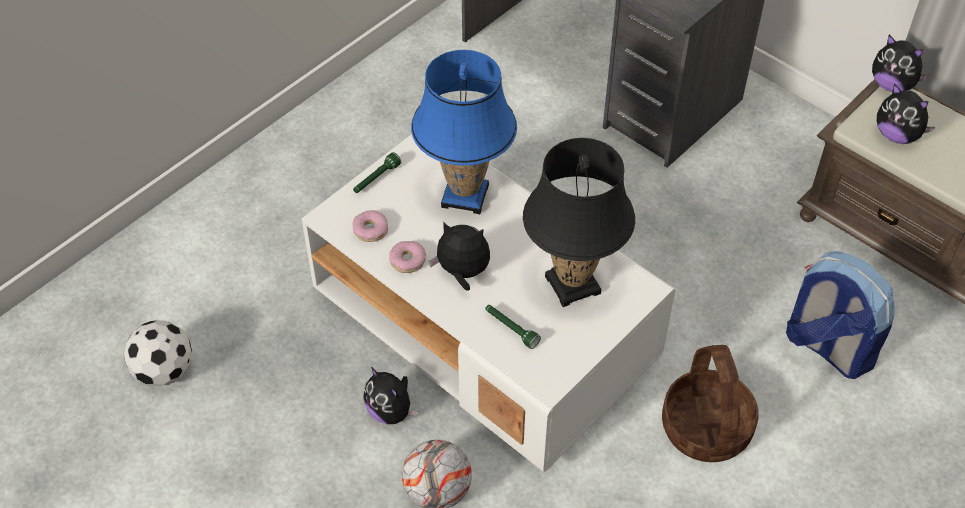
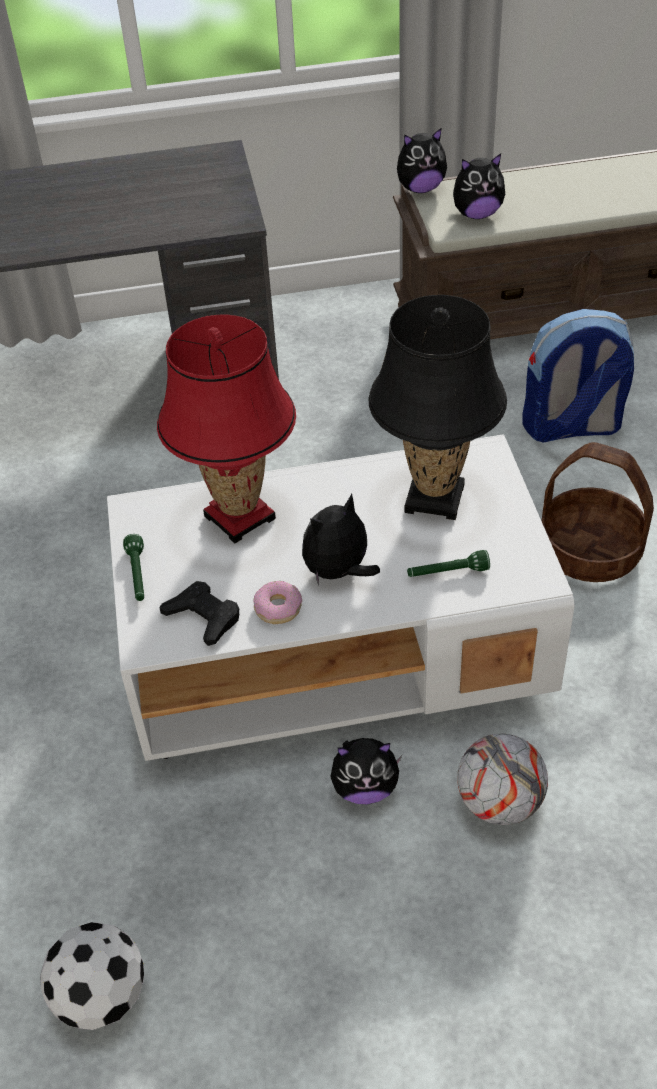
camera: 50 degrees left, 5 degrees down
donut [353,210,388,242] -> black game controller [160,581,239,646]
blue table lamp [411,50,517,214] -> red table lamp [157,314,296,543]

